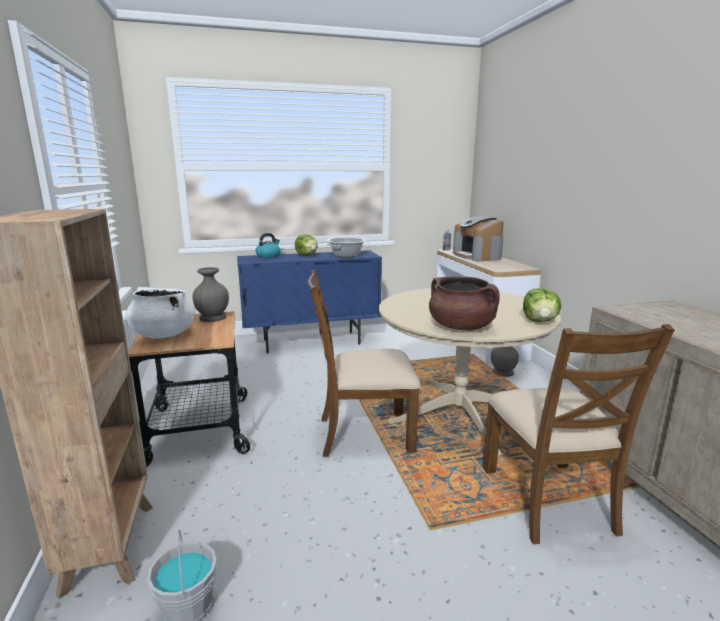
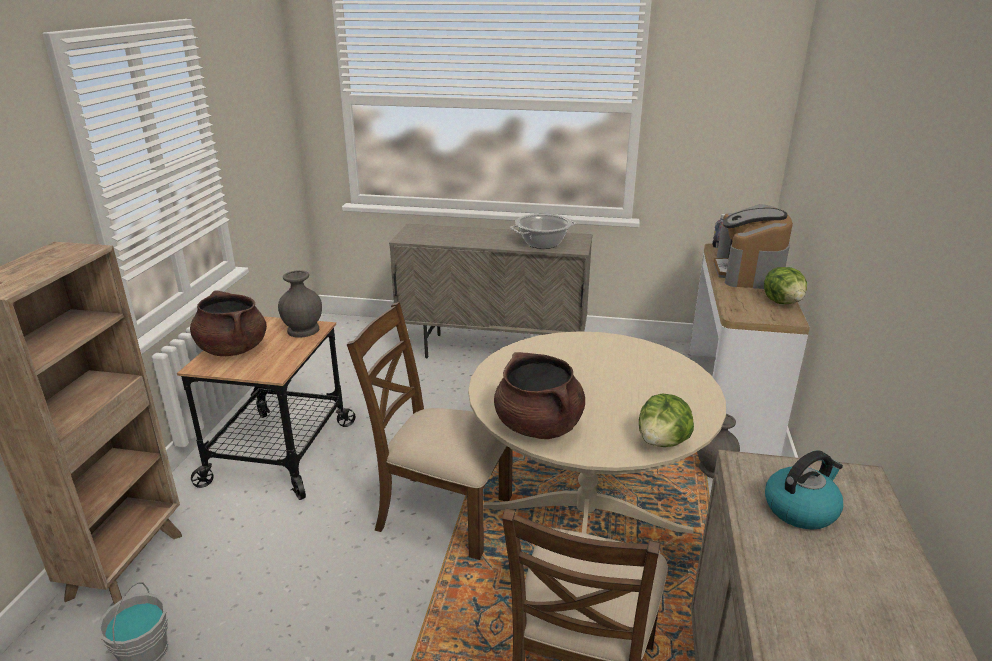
camera: 25 degrees right, 10 degrees up
white cooking pot [126,287,195,338] -> brown cooking pot [190,290,267,356]
blue cabinet [237,250,382,354] -> beige cabinet [389,223,592,358]
kettle [255,233,280,258] -> kettle moved to [765,450,843,530]
lettuce [295,234,318,255] -> lettuce moved to [764,267,807,304]

